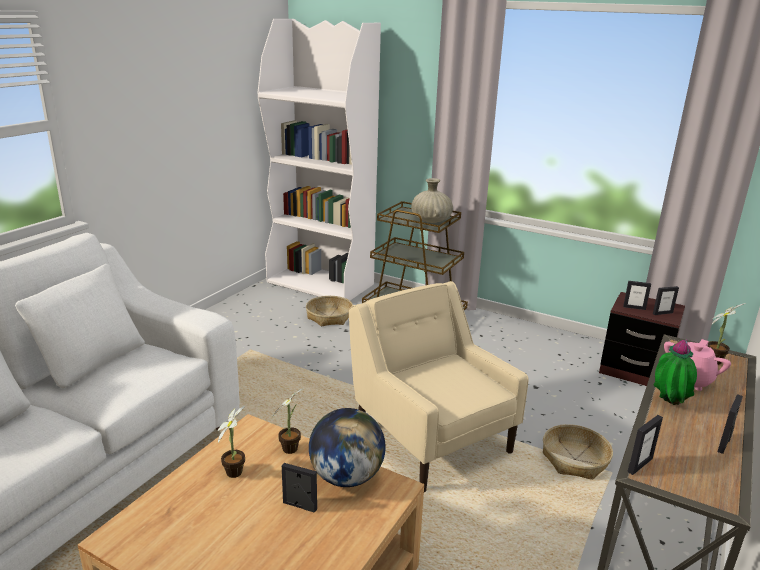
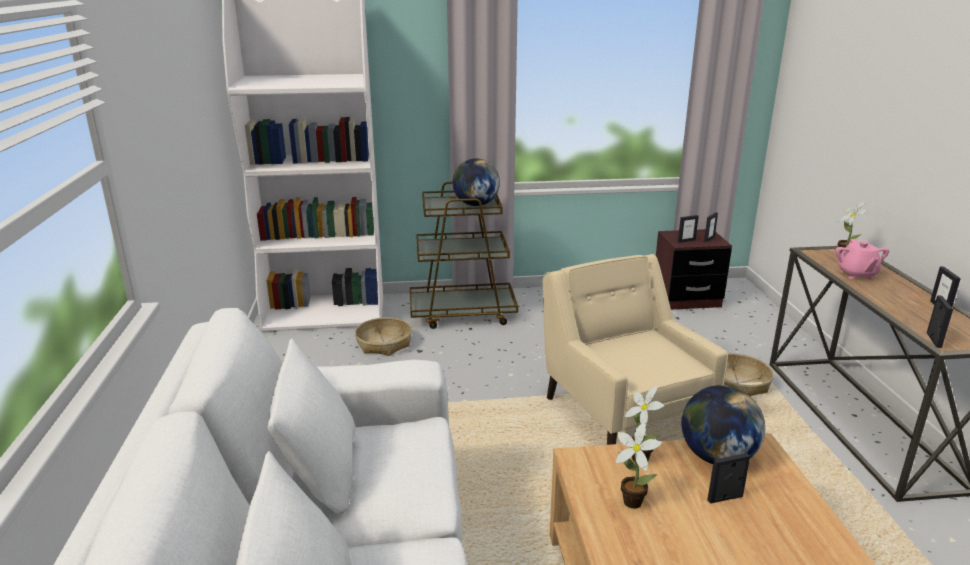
camera: 35 degrees left, 0 degrees up
beige armchair [349,281,529,492] -> beige armchair turned 45 degrees clockwise [543,254,728,445]
beige vase [411,178,453,223] -> globe [453,159,500,206]
potted plant [653,339,697,405] -> none

